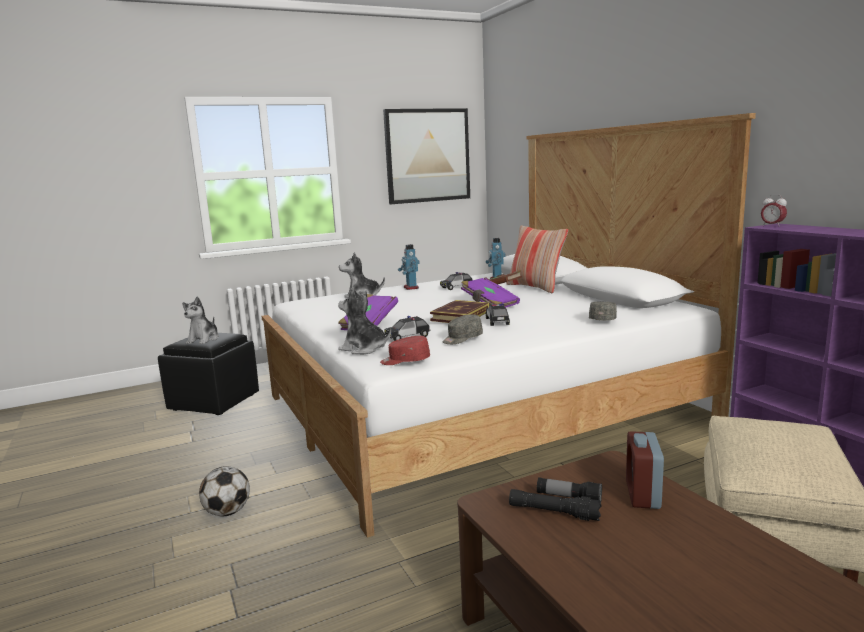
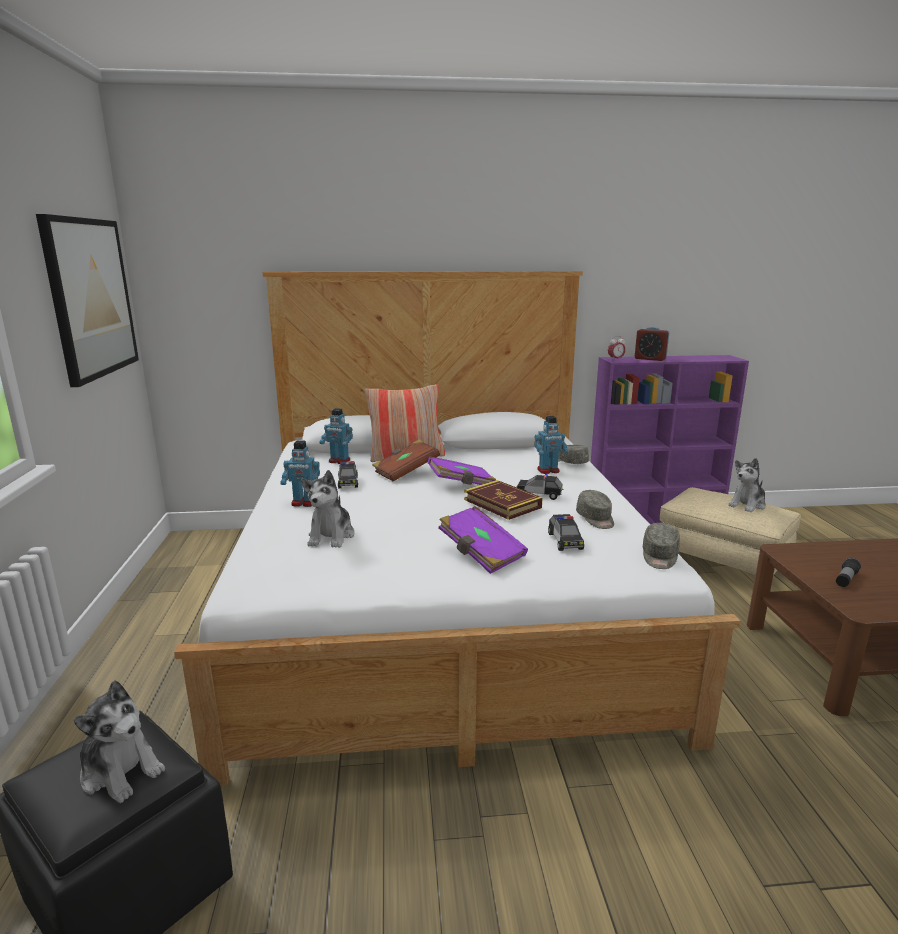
camera: 70 degrees left, 5 degrees up
football [199,466,250,517] -> none
plush toy [338,287,391,354] -> plush toy moved to [728,458,766,512]
red cap [380,336,430,365] -> grey cap [643,523,680,569]
black flashlight [509,489,602,521] -> none
alarm clock [626,431,664,509] -> alarm clock moved to [635,327,669,361]
none -> toy robot [534,416,569,474]

